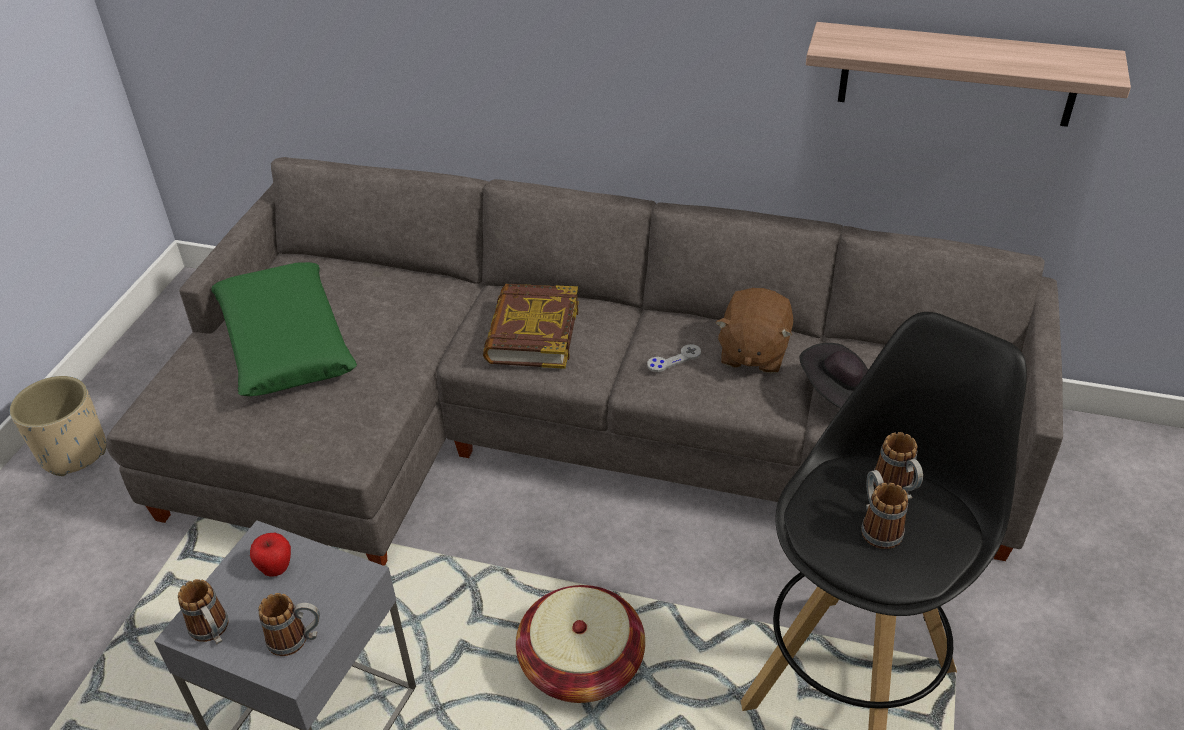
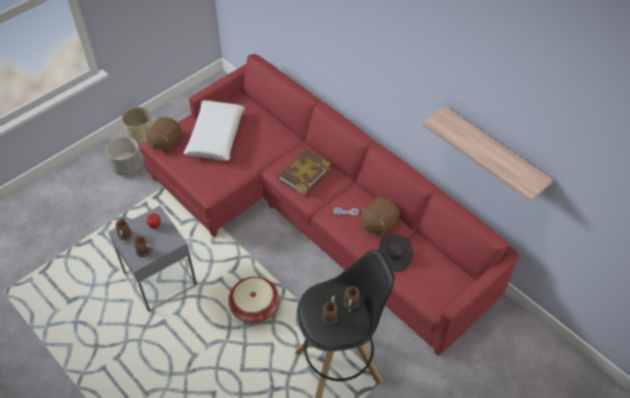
camera: 30 degrees right, 10 degrees up
grey sofa [106,157,1063,566] -> red sofa [140,54,519,355]
green pillow [212,262,357,396] -> white pillow [184,100,245,161]
none -> grey planter [106,137,142,176]
none -> brown plush toy [144,117,182,153]

